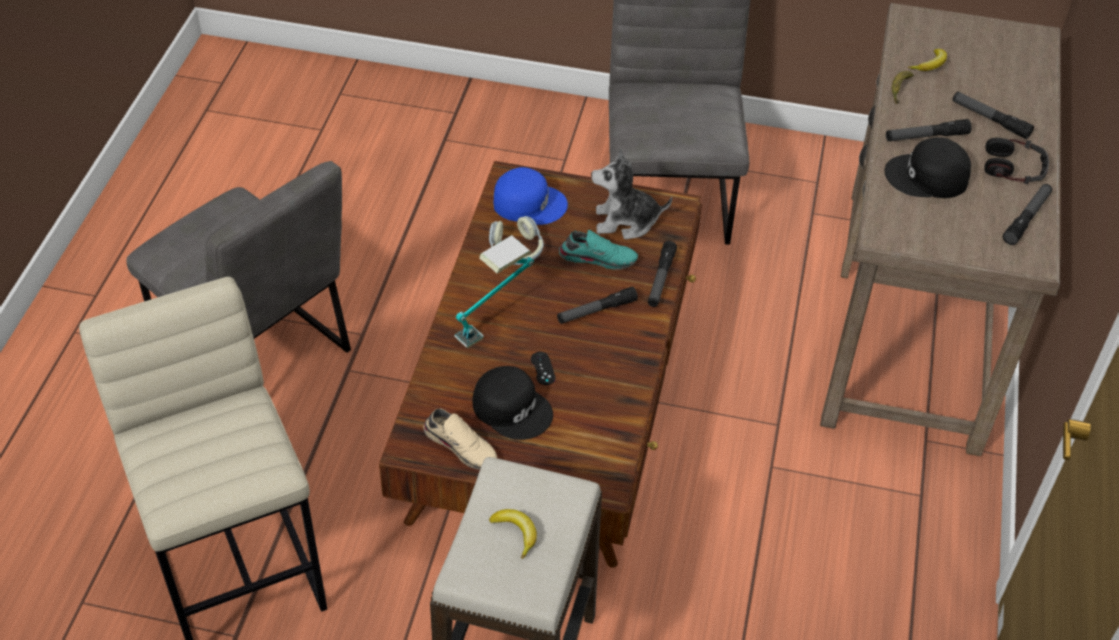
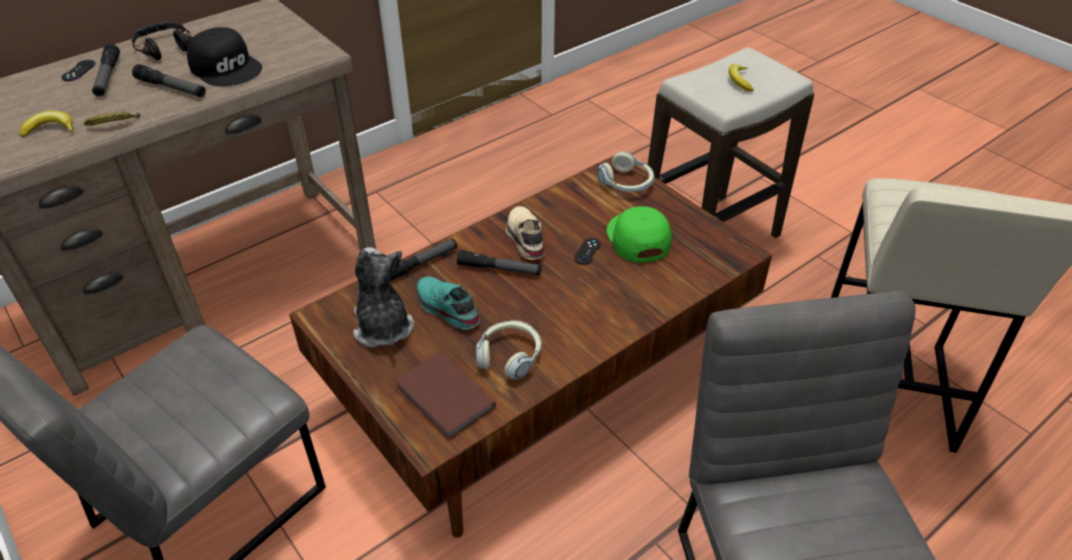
camera: 140 degrees left, 5 degrees down
beige shoe [423,409,497,470] -> beige shoe moved to [506,206,544,260]
table lamp [454,235,534,348] -> none
black cap [472,366,553,440] -> green cap [606,206,672,262]
blue cap [493,167,568,225] -> brown book [395,352,496,440]
plush toy [591,148,672,239] -> plush toy turned 150 degrees counterclockwise [353,247,414,348]
flashlight [1003,184,1052,245] -> none
none -> black game controller [61,60,96,81]
none -> headphones [597,151,654,192]

